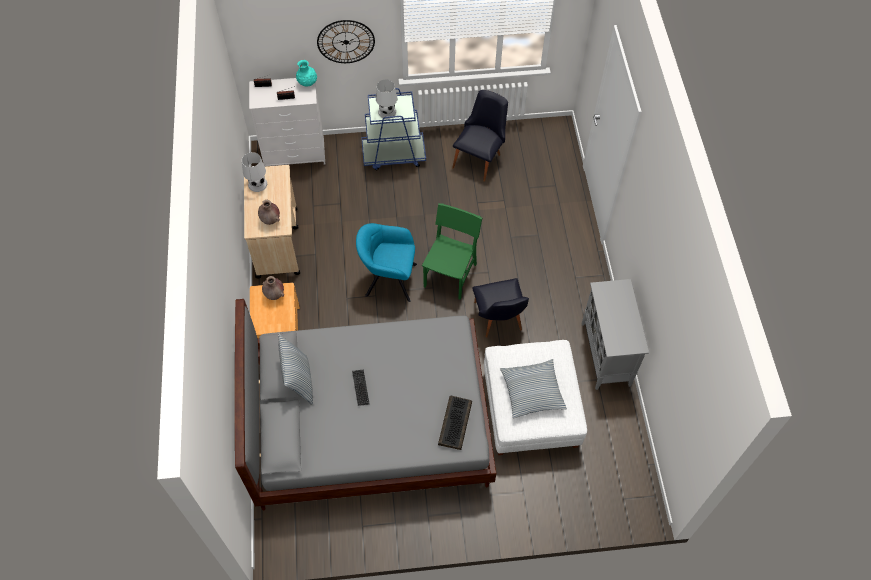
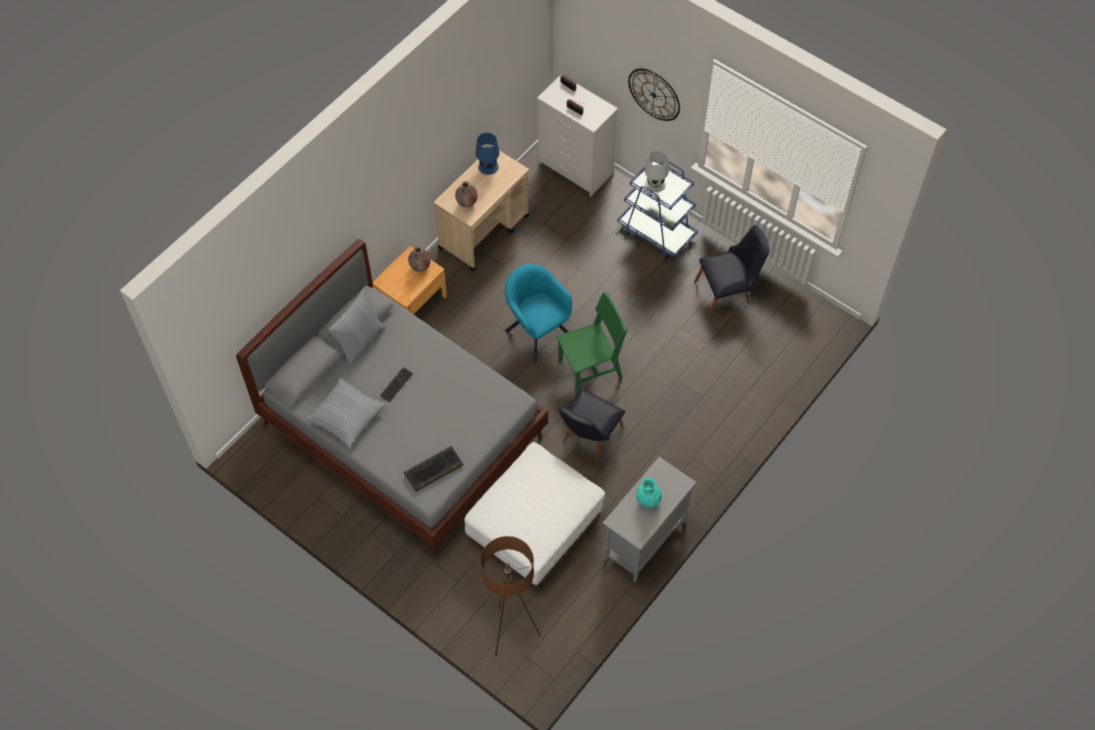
camera: 45 degrees right, 0 degrees up
white table lamp [242,152,267,192] -> blue table lamp [475,133,500,175]
turquoise vase [296,60,317,86] -> turquoise vase moved to [636,478,662,508]
pillow [500,359,567,418] -> pillow moved to [305,377,386,448]
none -> brown floor lamp [481,536,541,656]

